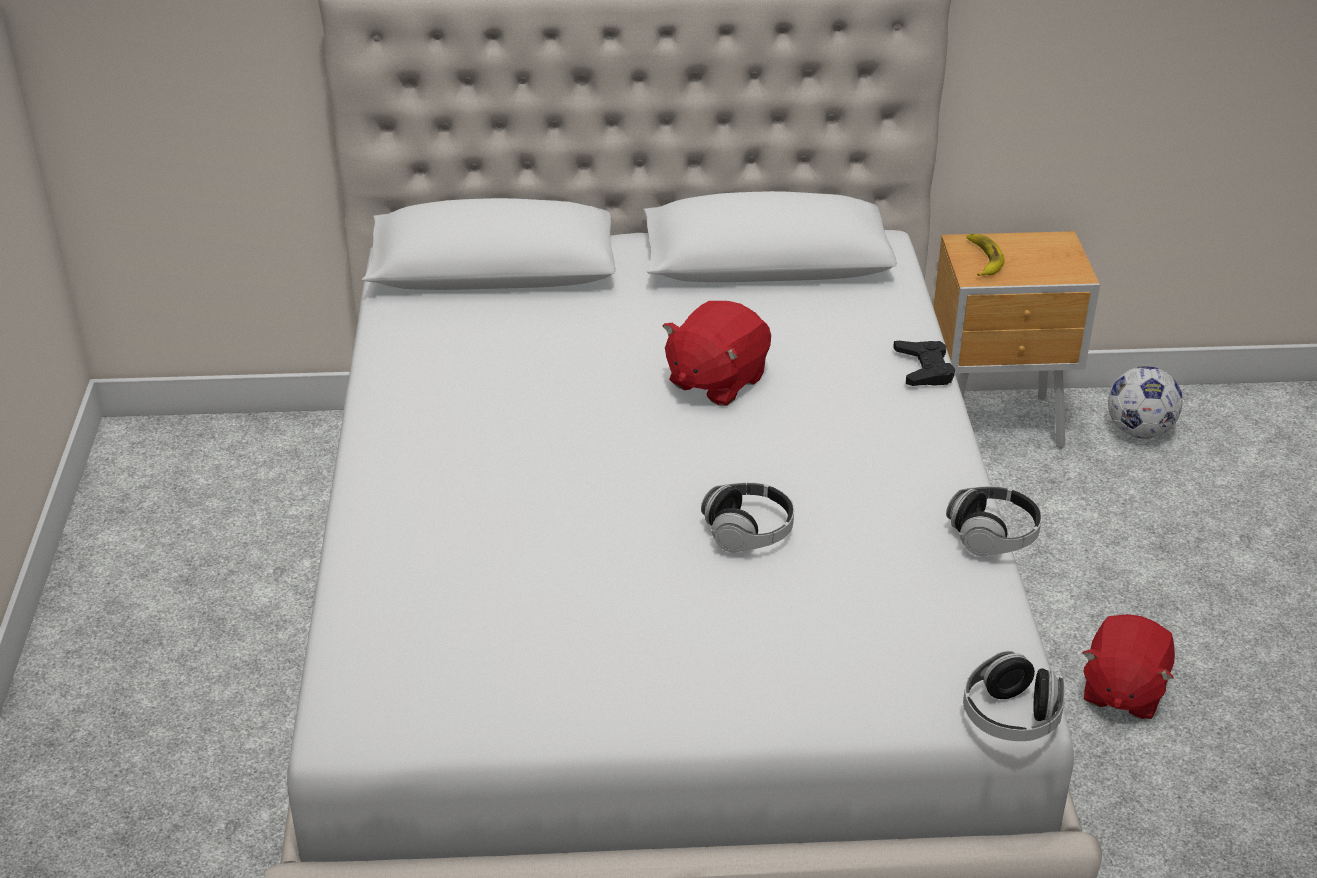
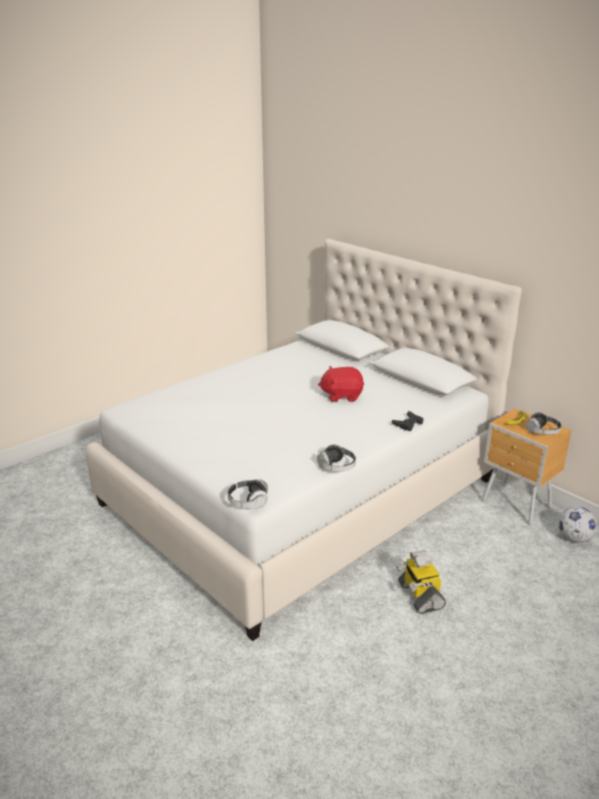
camera: 50 degrees right, 10 degrees down
headphones [701,482,794,552] -> headphones moved to [526,412,562,435]
red plush toy [1082,614,1175,719] -> toy robot [396,550,446,614]

